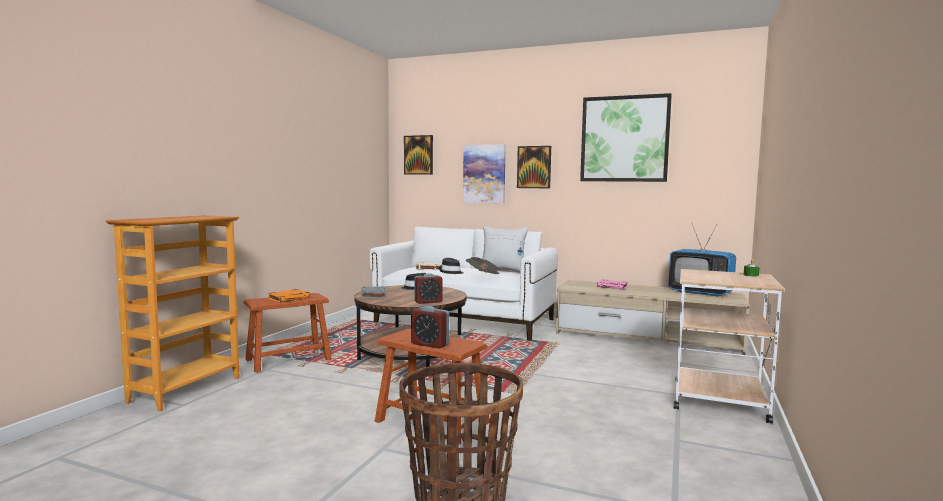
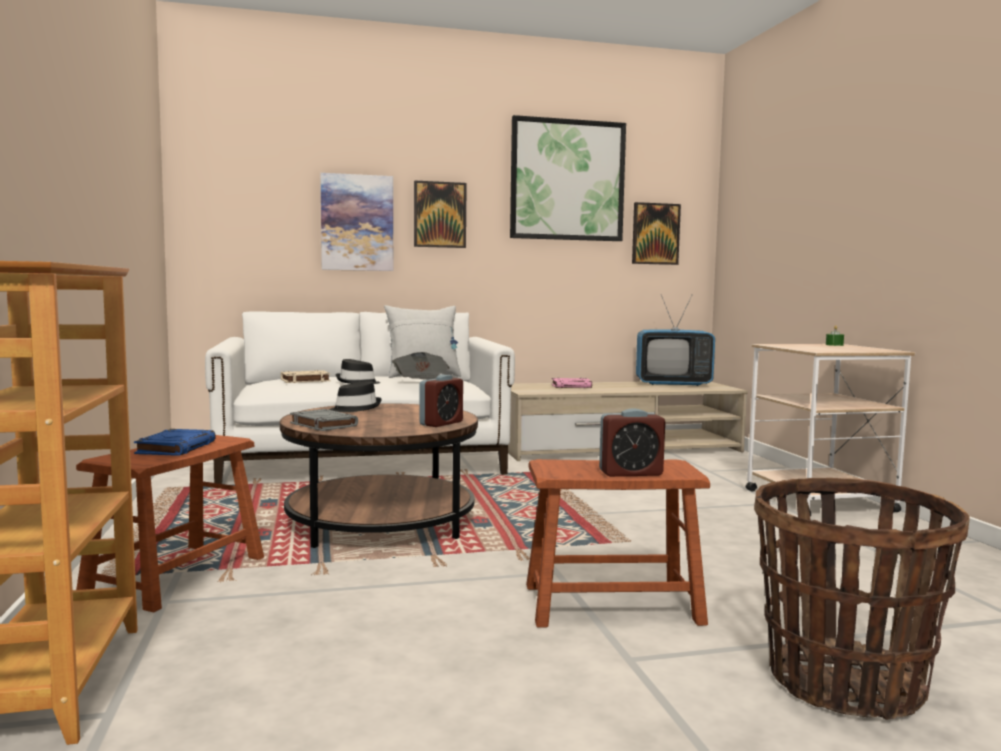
camera: 35 degrees left, 0 degrees up
orange book [268,289,310,302] -> blue book [134,429,216,456]
picture [404,135,433,175] -> picture moved to [632,202,681,265]

